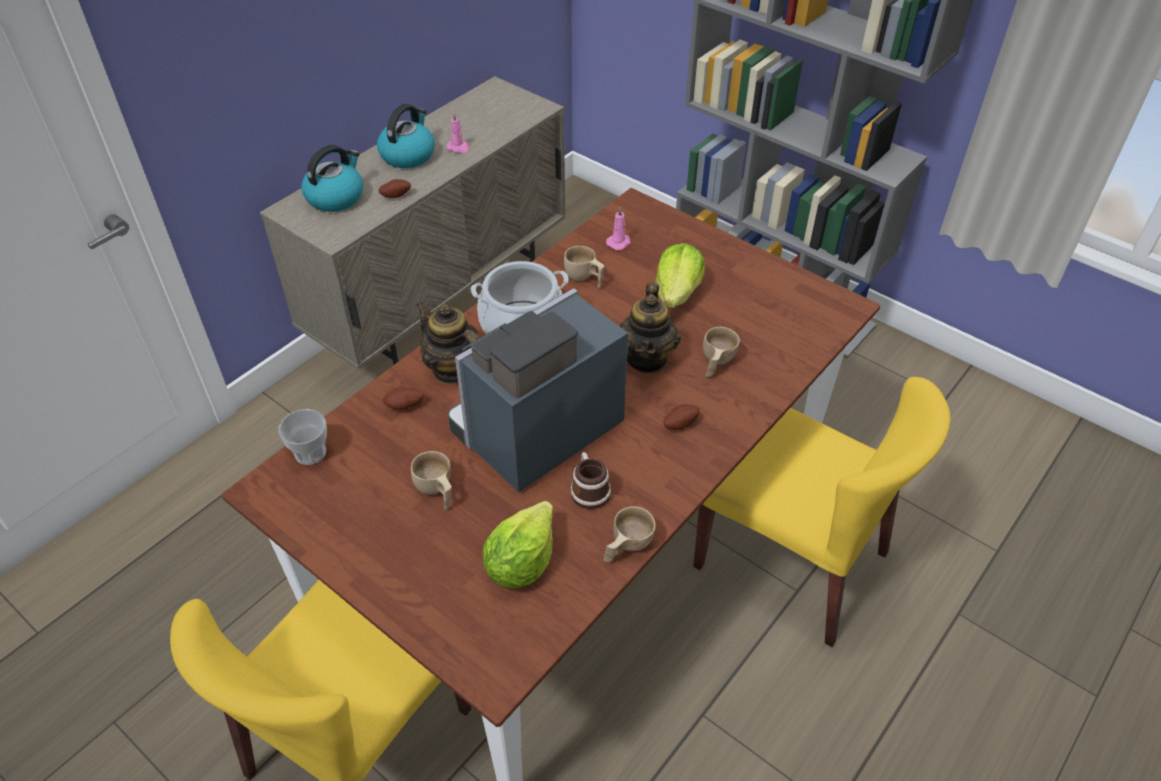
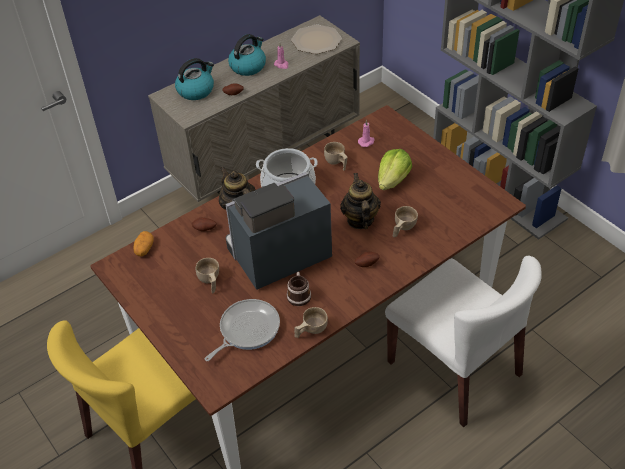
camera: 15 degrees right, 0 degrees up
cup [278,409,327,465] -> potato [133,231,154,256]
lettuce [482,501,553,588] -> frying pan [205,299,280,361]
teapot [619,283,681,373] -> teapot turned 150 degrees clockwise [340,173,381,229]
yellow chair [693,377,951,647] -> white chair [385,256,542,427]
none -> plate [291,25,342,54]

